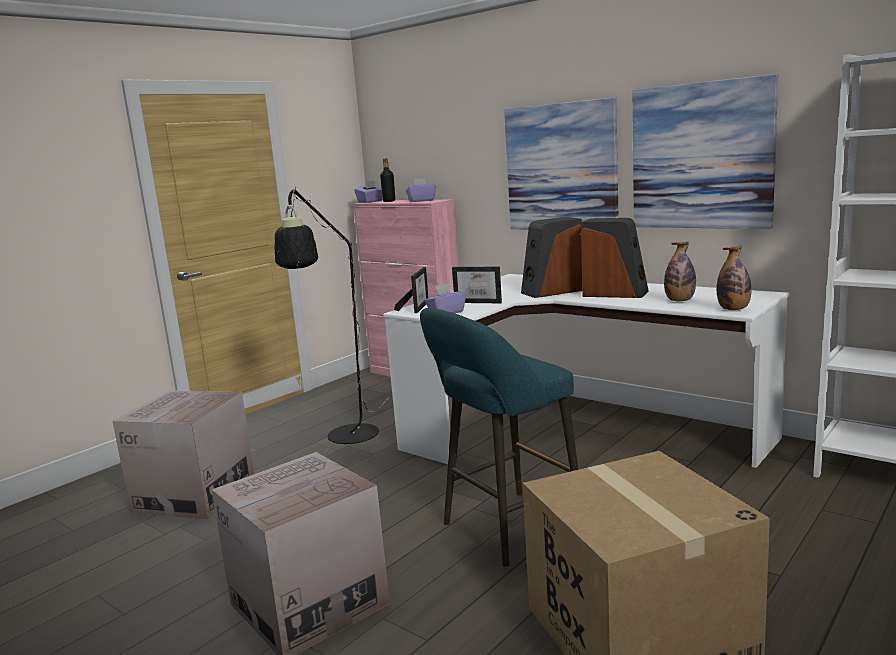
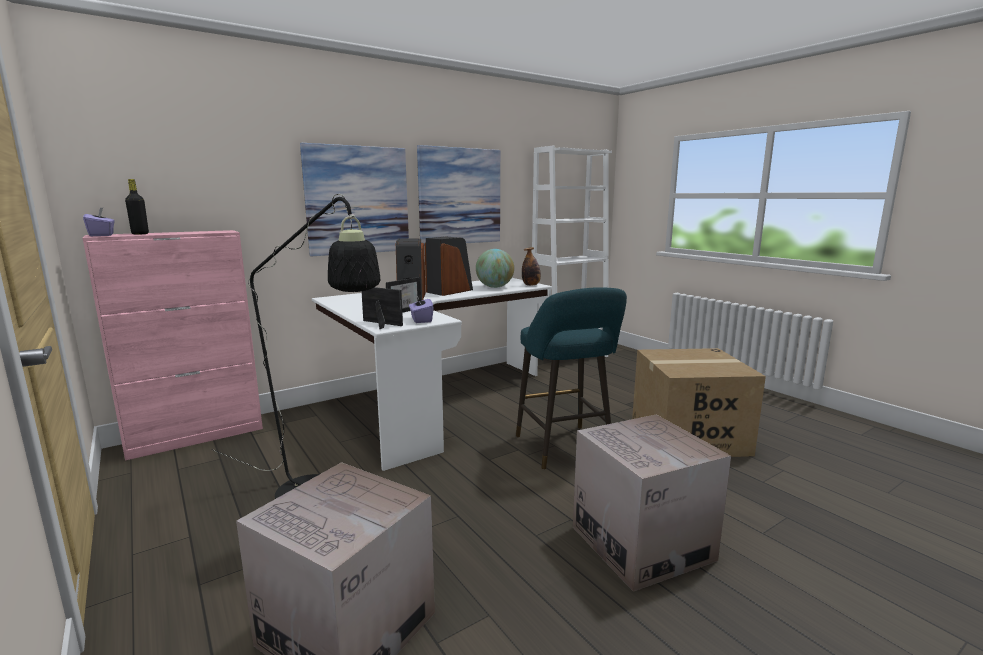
camera: 75 degrees left, 0 degrees up
purple tissue box [406,178,436,202] -> none
bottle [664,242,696,301] -> globe [476,249,514,288]

